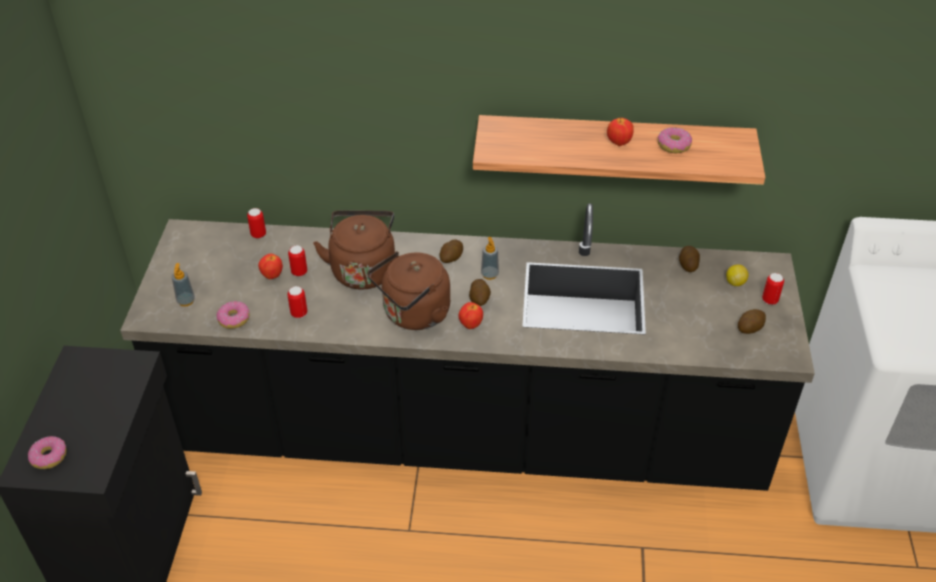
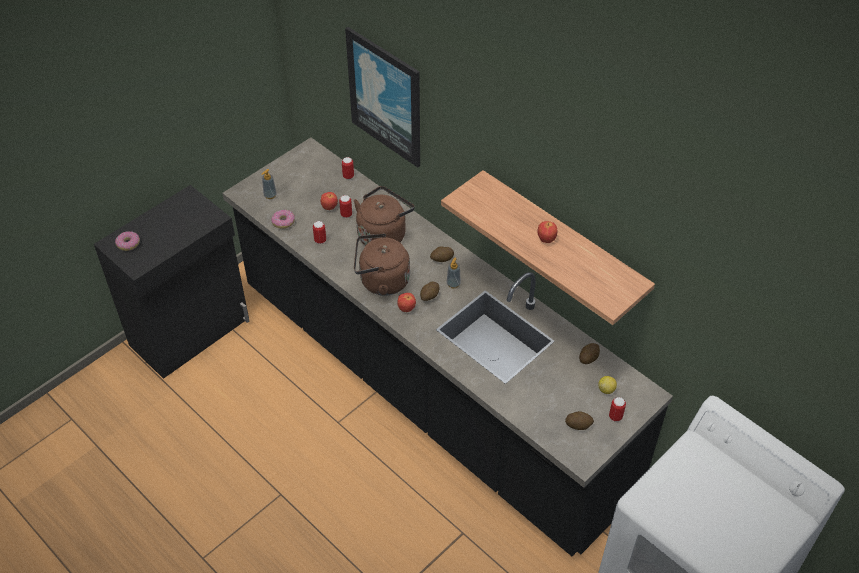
camera: 40 degrees right, 5 degrees up
donut [658,127,692,153] -> none
none -> picture [345,27,420,168]

